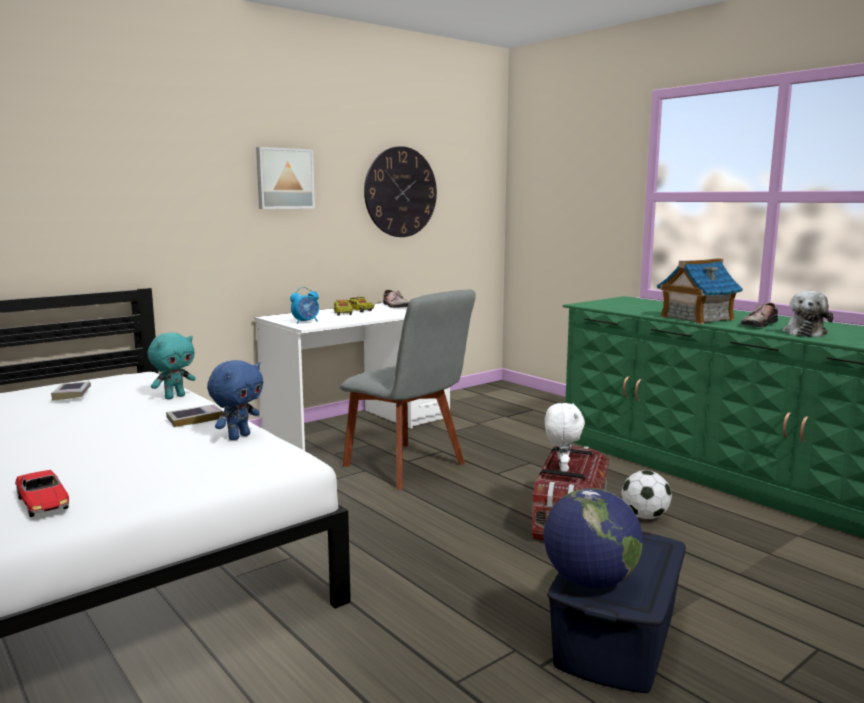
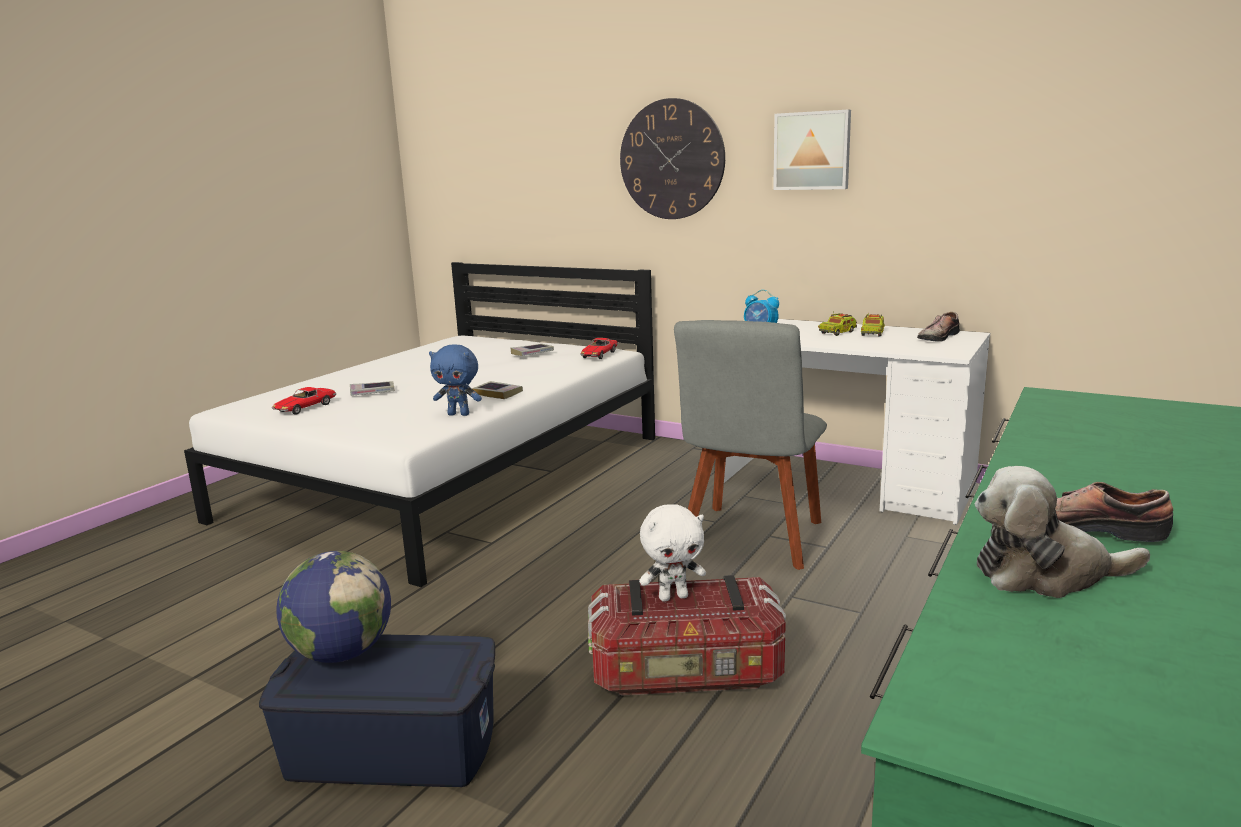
camera: 70 degrees right, 5 degrees up
turquoise plush toy [148,333,195,400] -> none
wall clock [364,146,437,237] -> wall clock moved to [620,98,725,219]
football [621,470,672,519] -> none
toy house [657,258,743,324] -> none
none -> book [350,381,395,396]
none -> toy car [580,338,618,359]

